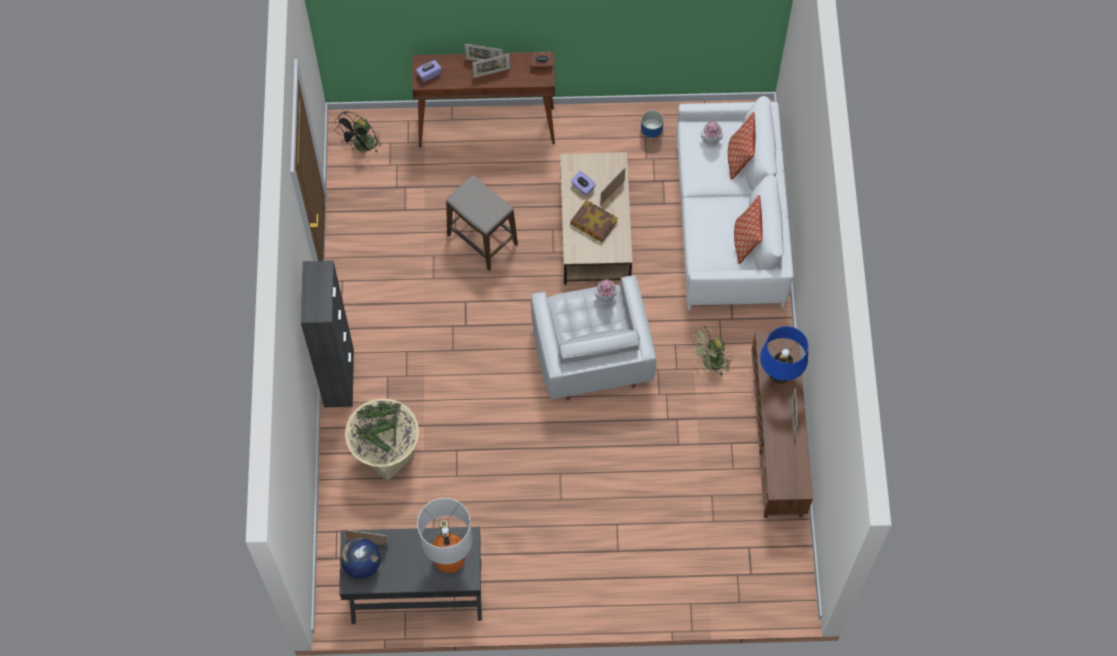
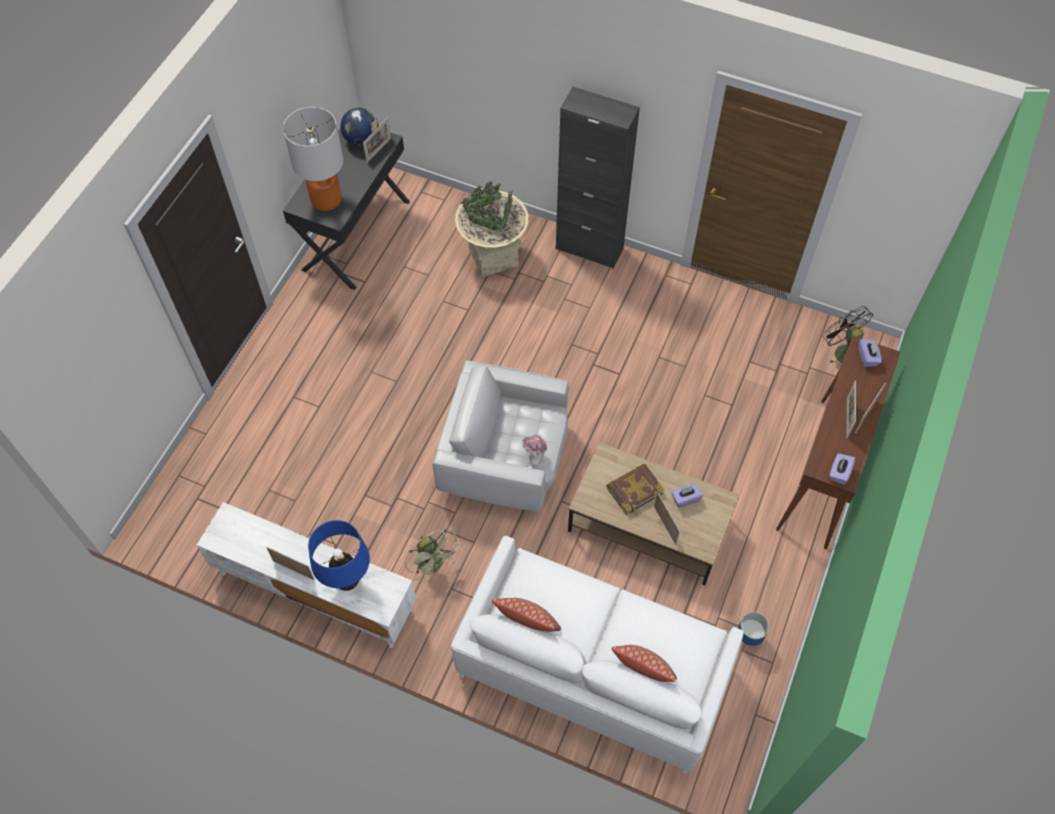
camera: 115 degrees right, 5 degrees down
stool [446,175,518,271] -> none
brown tissue box [531,52,554,70] -> purple tissue box [829,453,855,485]
green fan [689,326,732,376] -> green fan turned 150 degrees clockwise [405,529,461,581]
hat [701,121,723,148] -> none
brown tv stand [751,332,813,518] -> white tv stand [197,502,417,648]

